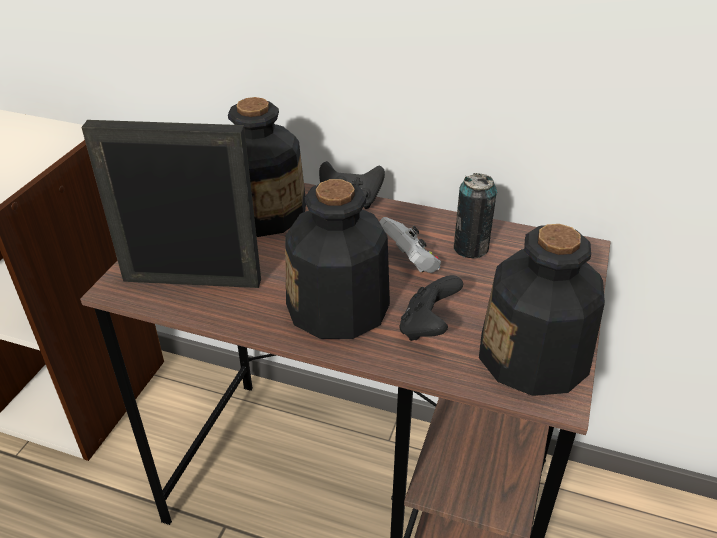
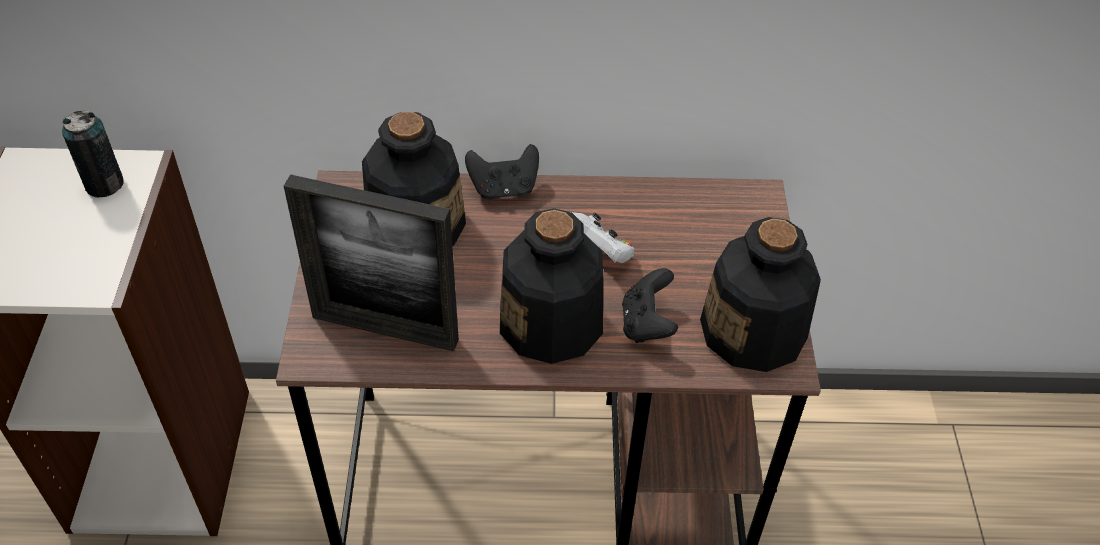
camera: 20 degrees left, 10 degrees up
picture frame [81,120,261,288] -> picture frame turned 150 degrees counterclockwise [284,174,459,351]
can [454,173,497,258] -> can moved to [62,111,124,197]

